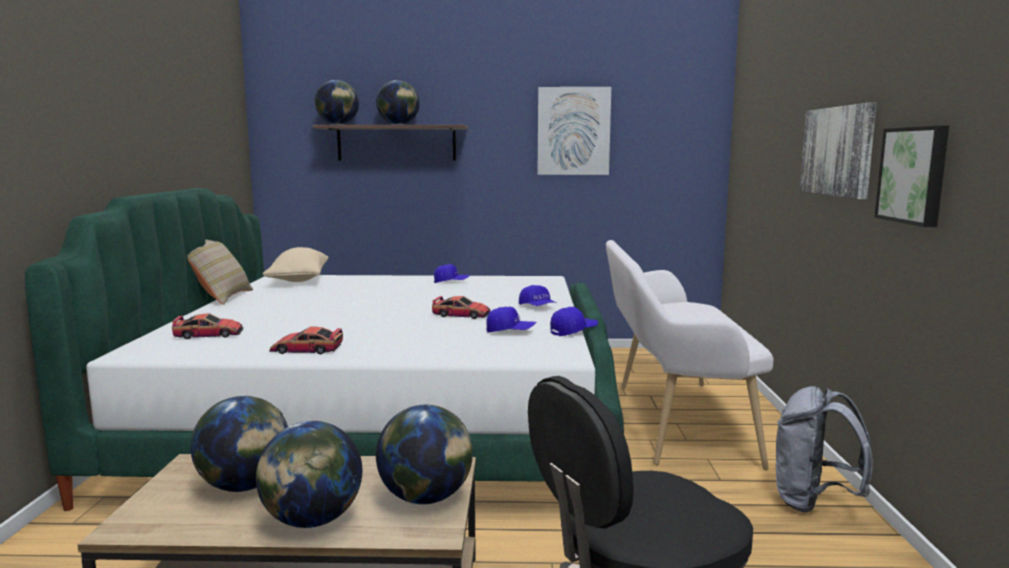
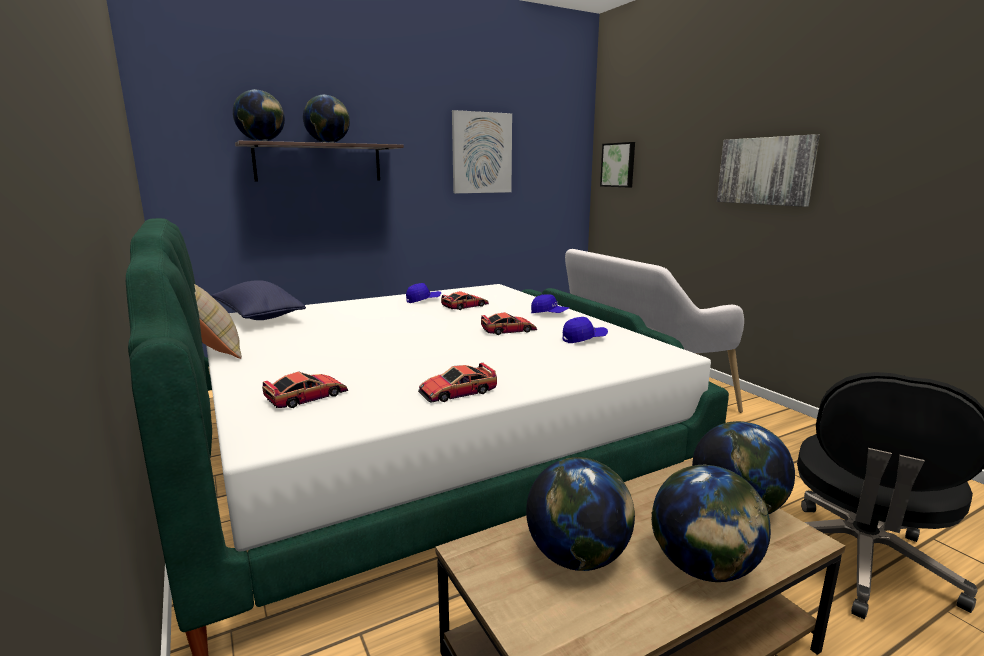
camera: 30 degrees left, 5 degrees up
beige pillow [262,247,328,282] -> blue pillow [212,280,306,320]
blue cap [550,307,598,336] -> none
grey backpack [776,386,873,512] -> none
picture [875,126,949,227] -> picture moved to [600,142,635,187]
none -> toy car [441,291,489,310]

